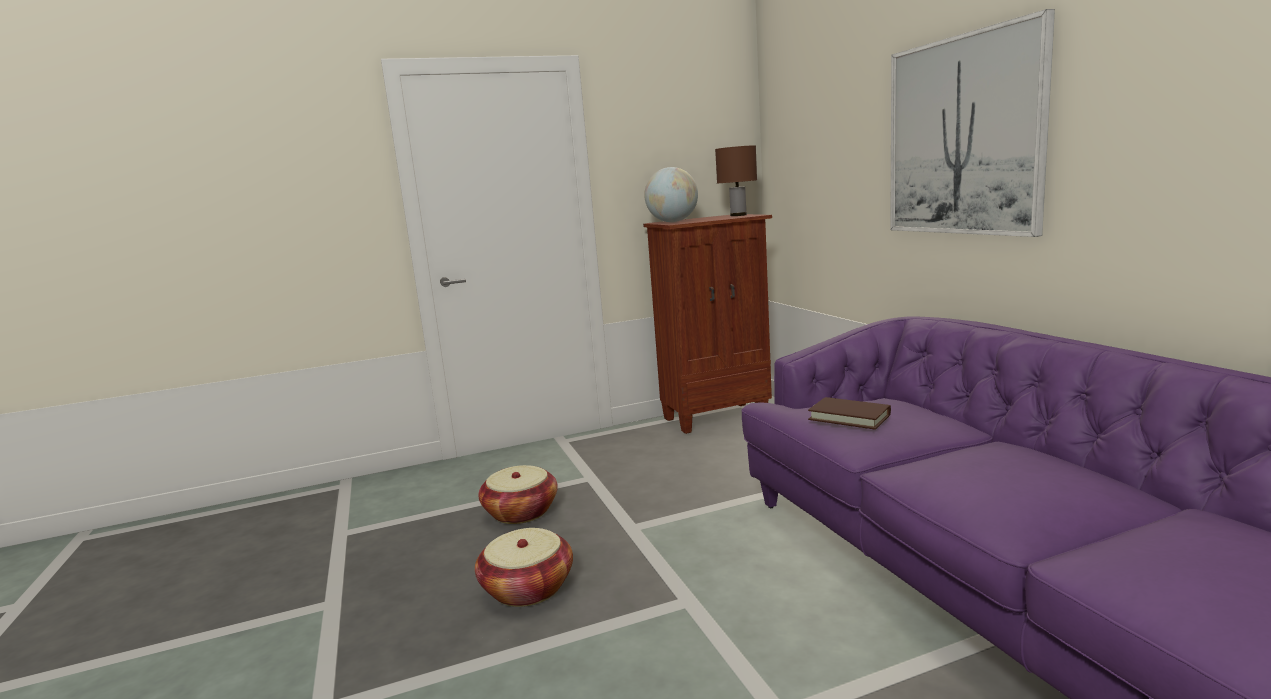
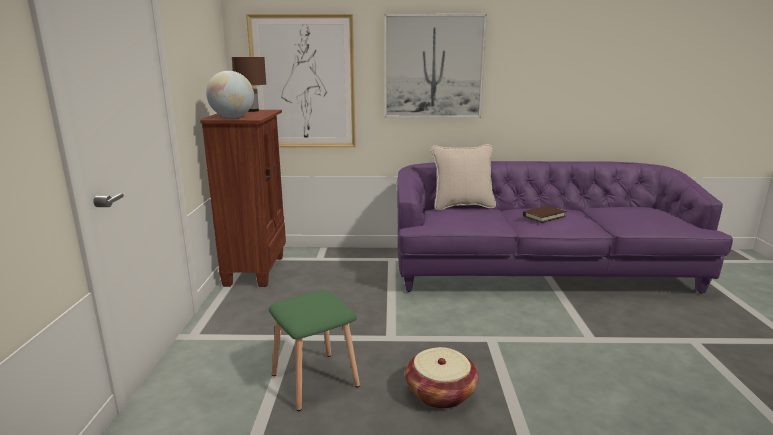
camera: 70 degrees left, 5 degrees up
basket [478,465,558,524] -> green stool [269,290,360,411]
brown book [808,397,891,430] -> brown book moved to [523,206,567,223]
none -> picture [246,14,356,147]
none -> beige pillow [431,144,496,211]

